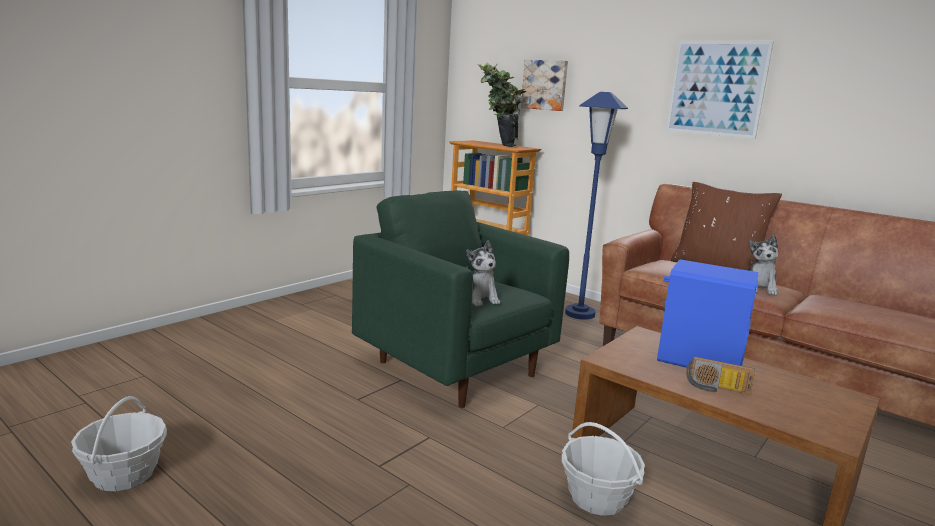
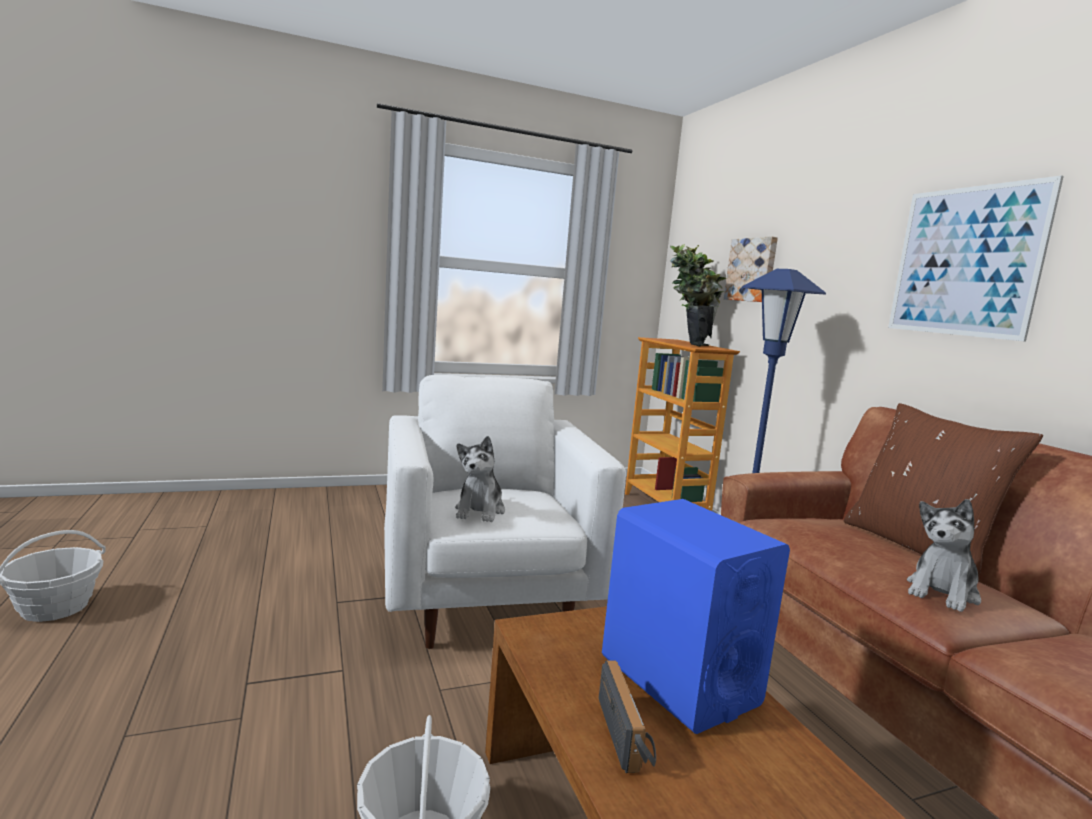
camera: 30 degrees right, 5 degrees down
green armchair [352,190,569,408] -> white armchair [384,375,626,649]
radio [686,357,755,395] -> radio turned 150 degrees counterclockwise [599,660,656,773]

